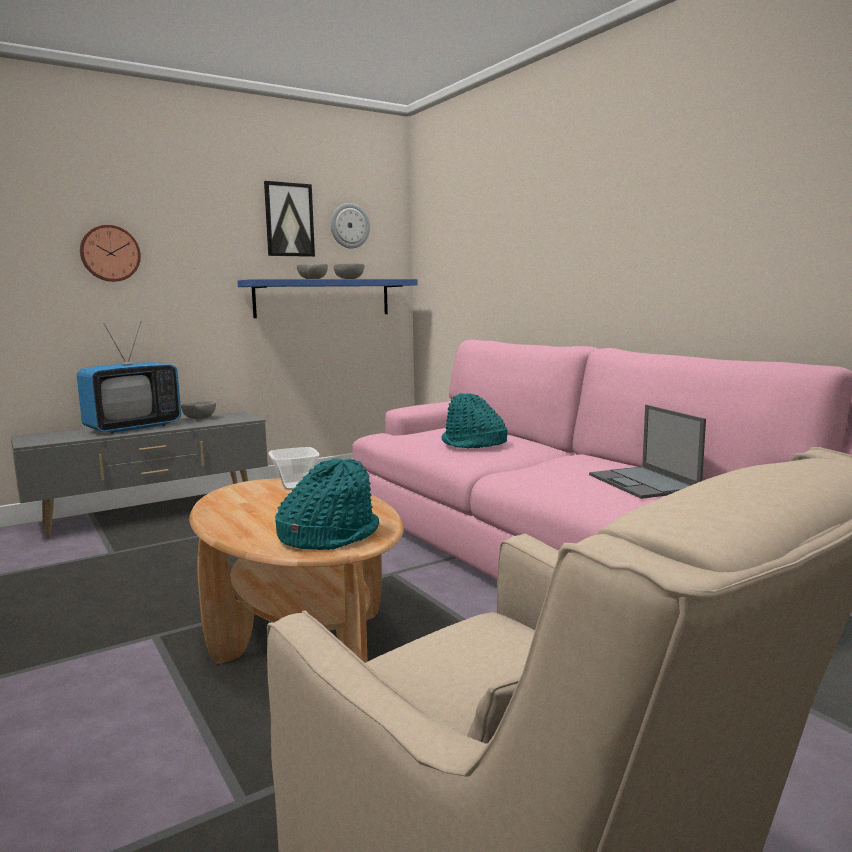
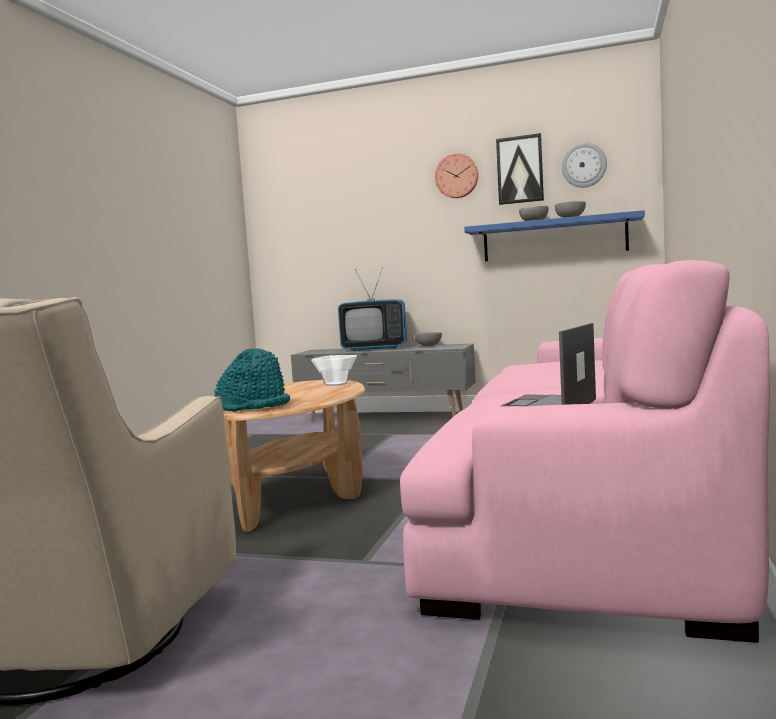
camera: 50 degrees right, 5 degrees down
wall clock [80,225,141,282] -> wall clock moved to [435,153,479,198]
turquoise hat [442,393,508,448] -> none

